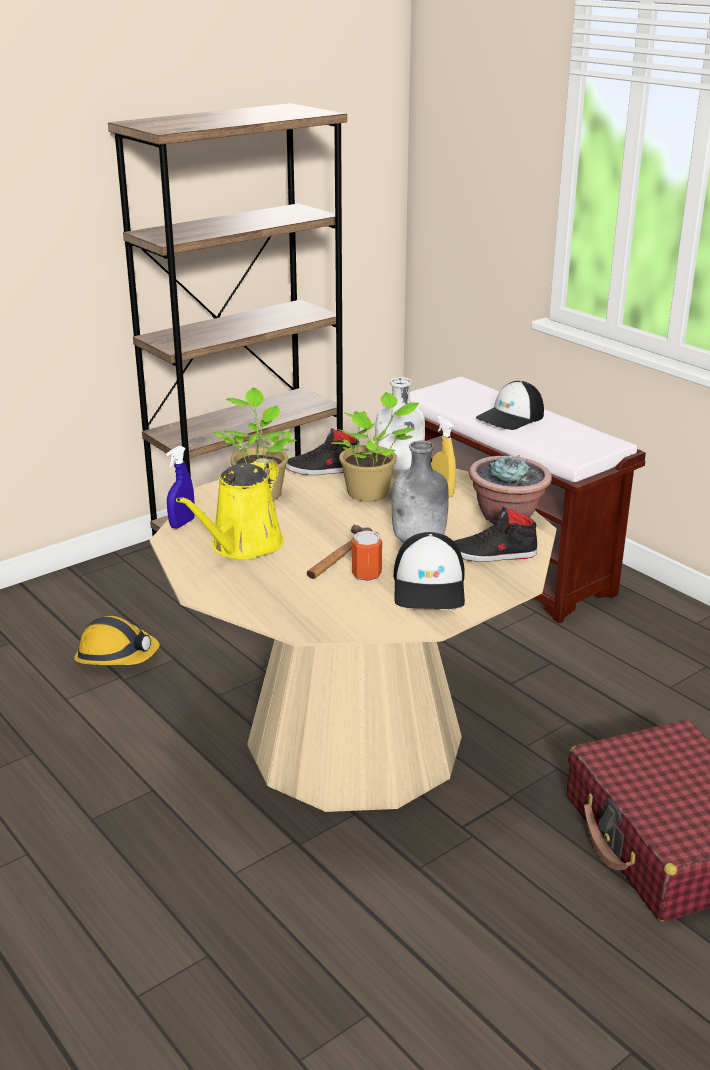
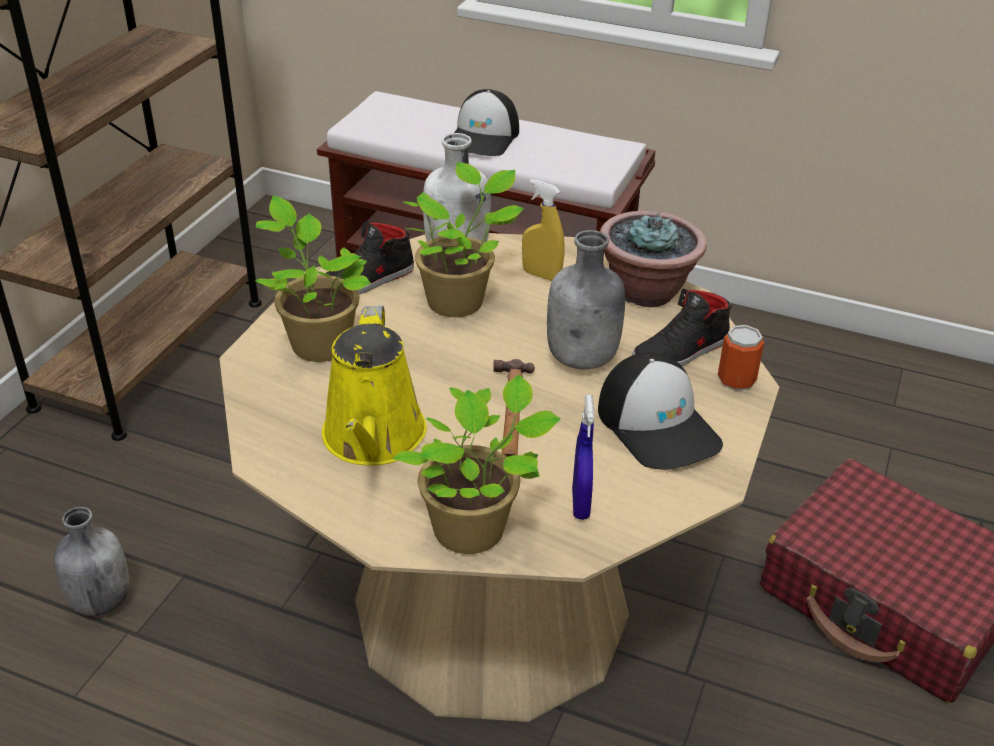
camera: 30 degrees left, 10 degrees up
hard hat [74,616,160,665] -> grey bottle [54,507,129,616]
blue spray bottle [166,446,195,529] -> blue spray bottle moved to [572,395,594,520]
can [352,530,382,582] -> can moved to [718,325,764,391]
none -> potted plant [392,375,561,554]

